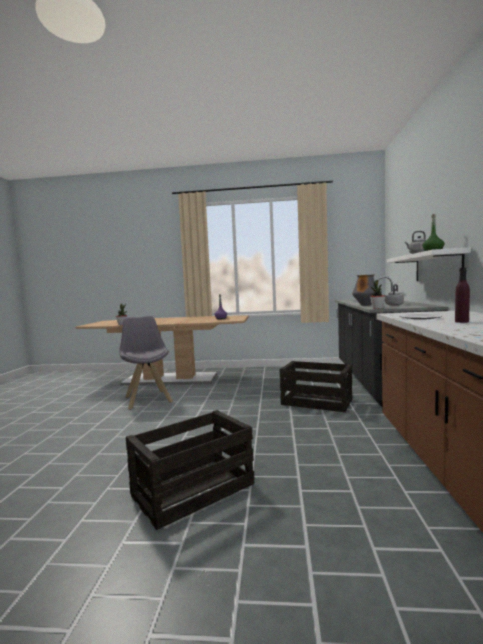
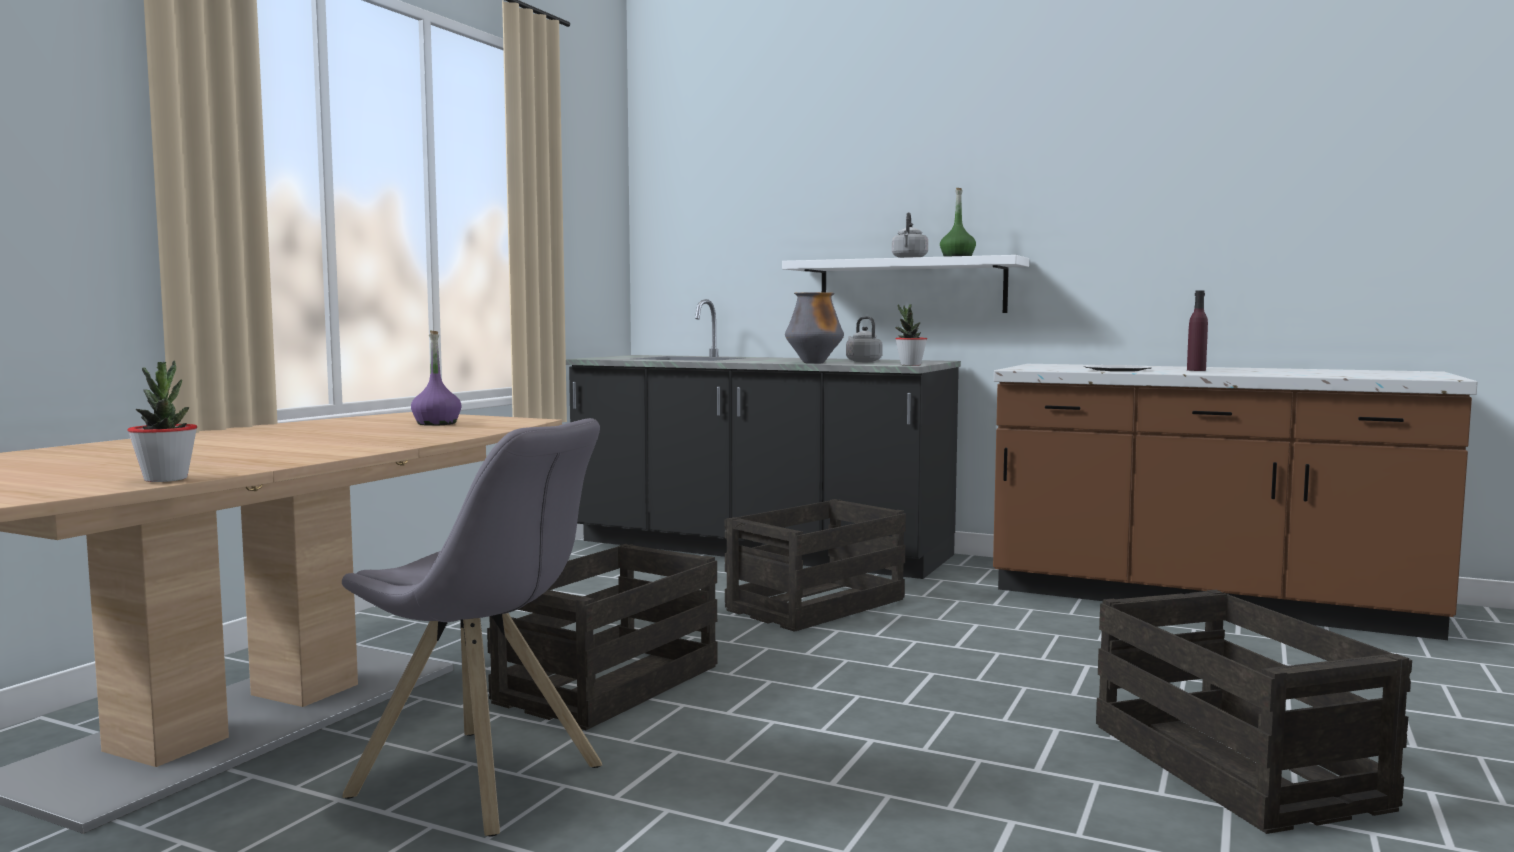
camera: 70 degrees left, 0 degrees up
grey chair [119,316,173,410] -> grey chair turned 150 degrees counterclockwise [342,418,602,837]
none -> crate [487,544,718,730]

